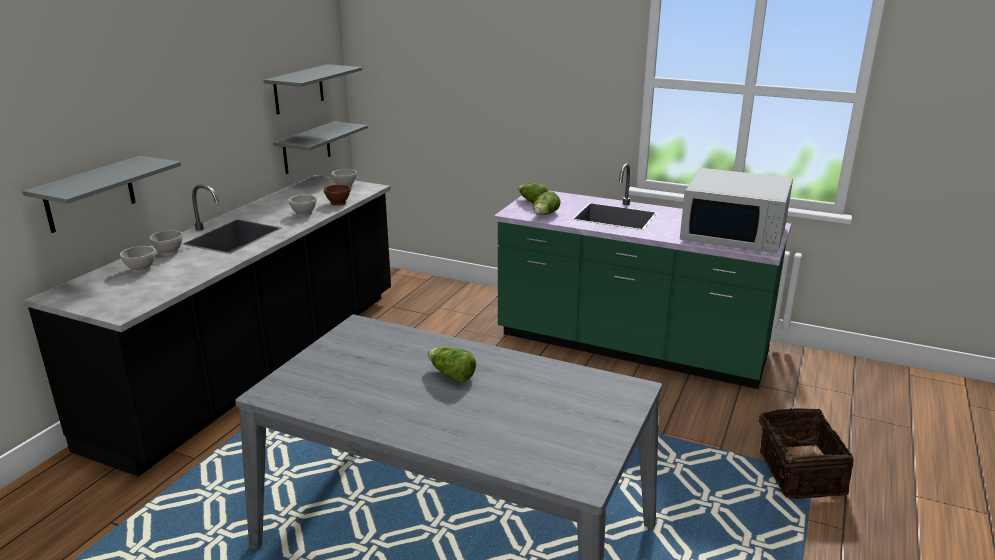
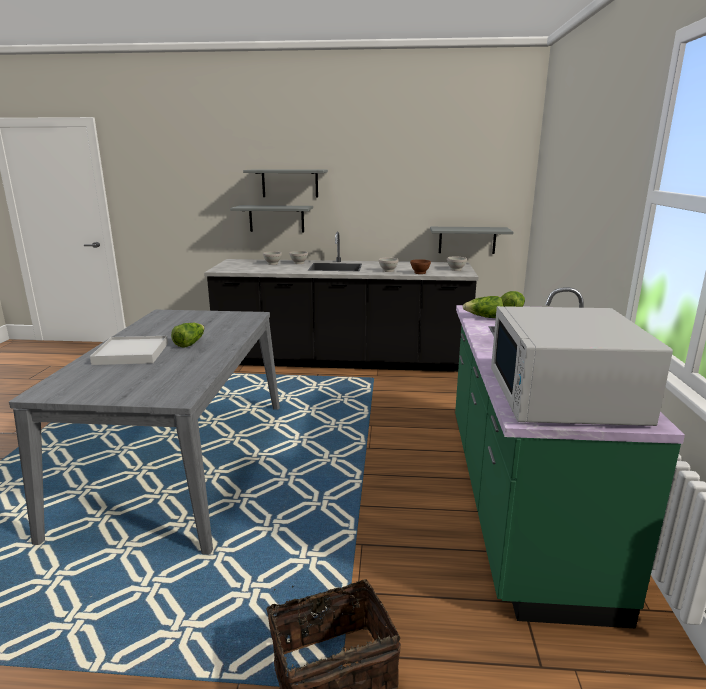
camera: 70 degrees right, 5 degrees down
grey shelf [263,64,362,115] -> grey shelf moved to [243,169,328,197]
none -> white tray [90,336,168,365]

